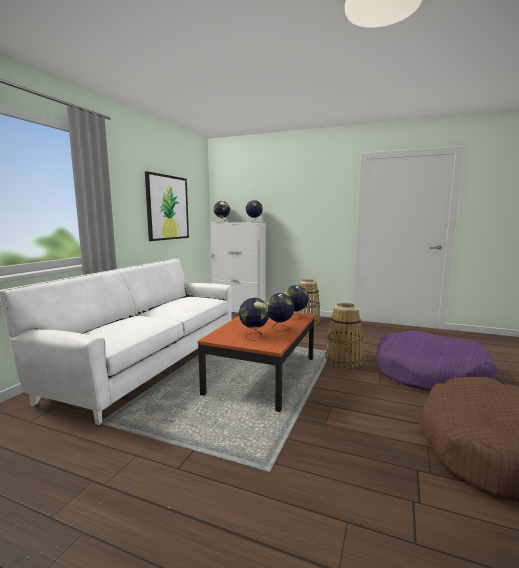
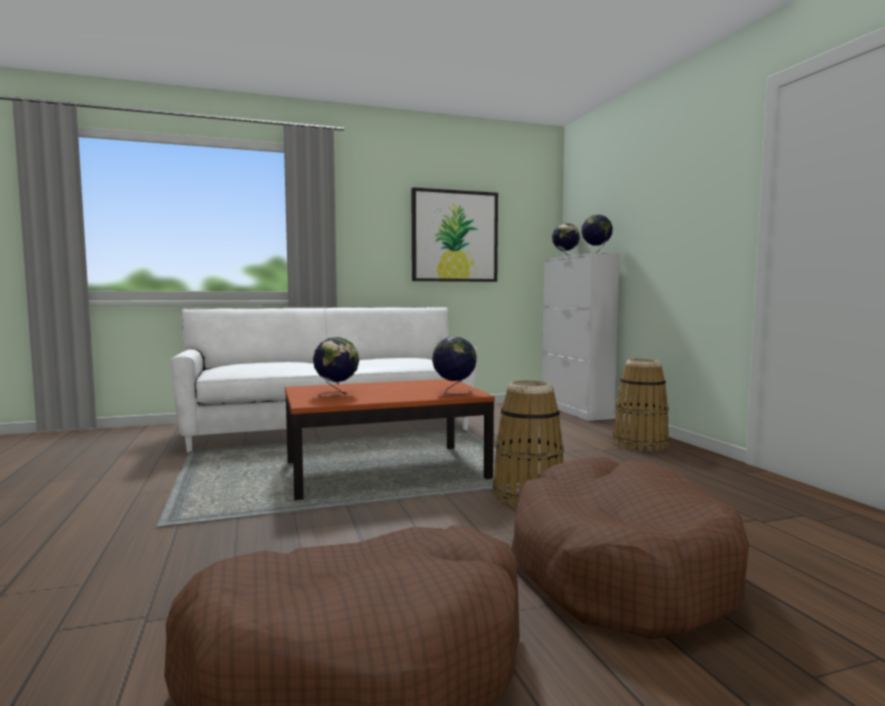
camera: 50 degrees right, 5 degrees down
globe [266,293,294,331] -> none
purple dog bed [376,330,497,391] -> brown dog bed [511,457,749,639]

